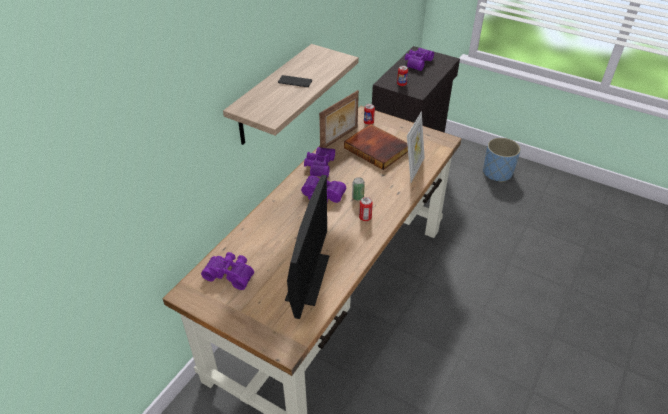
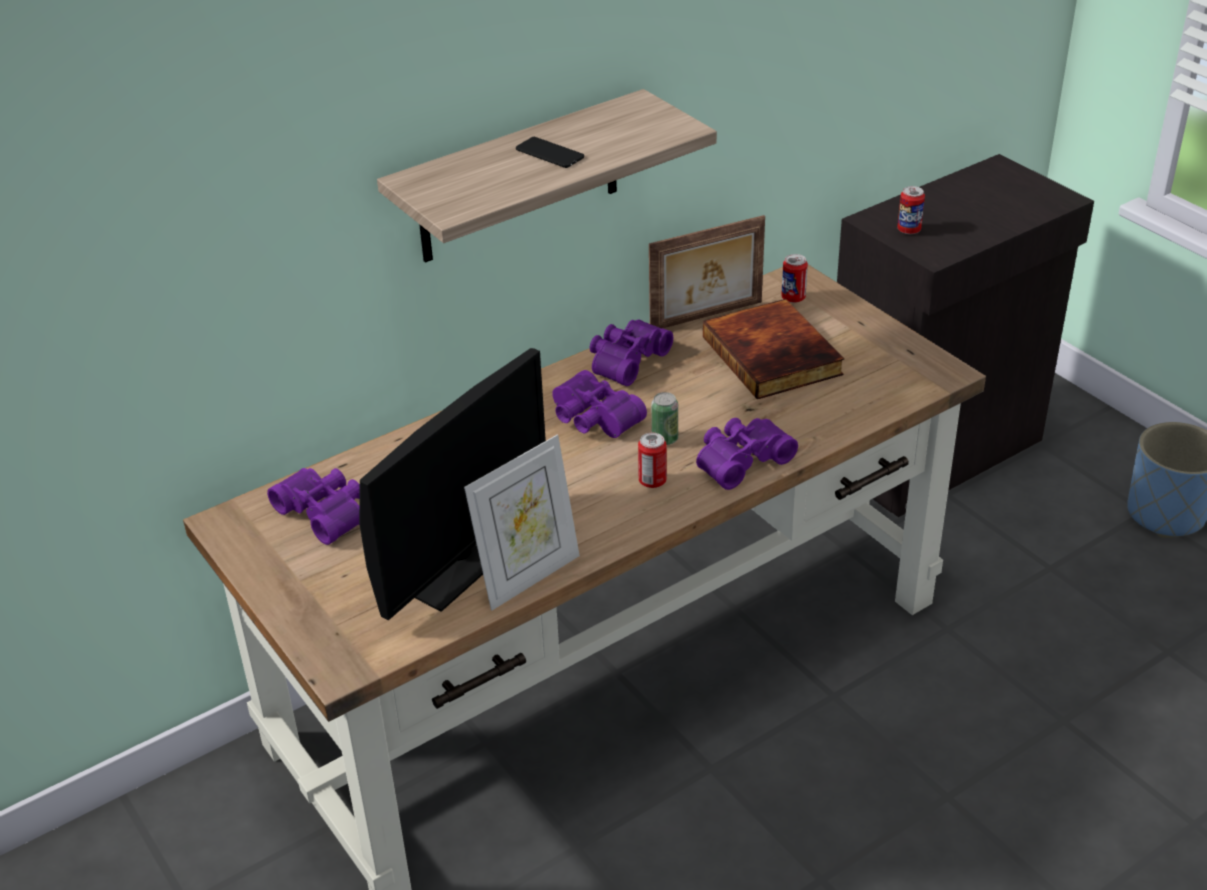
camera: 25 degrees right, 5 degrees down
purple binoculars [405,48,434,71] -> purple binoculars moved to [696,418,798,490]
picture frame [407,112,425,183] -> picture frame moved to [464,435,580,611]

